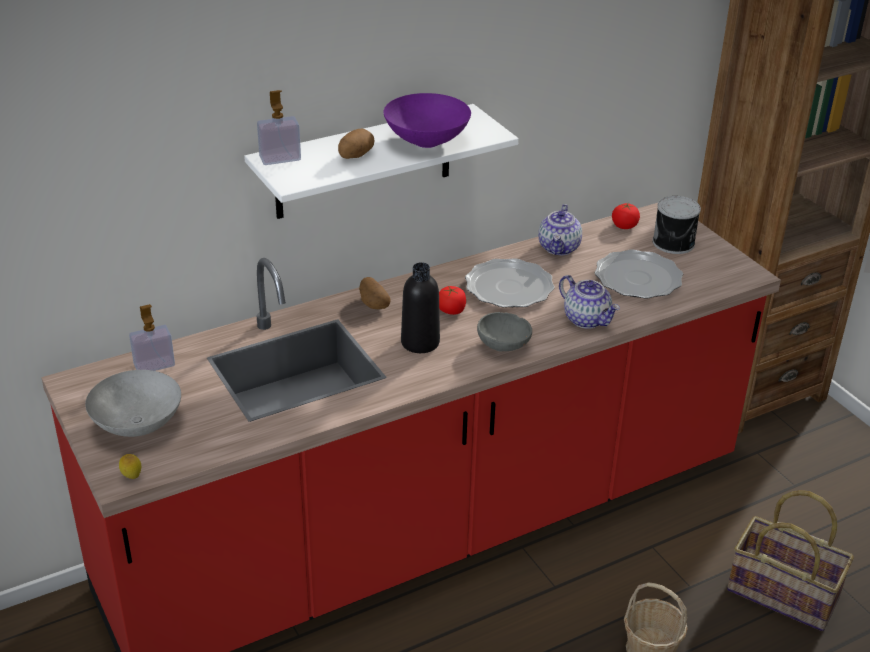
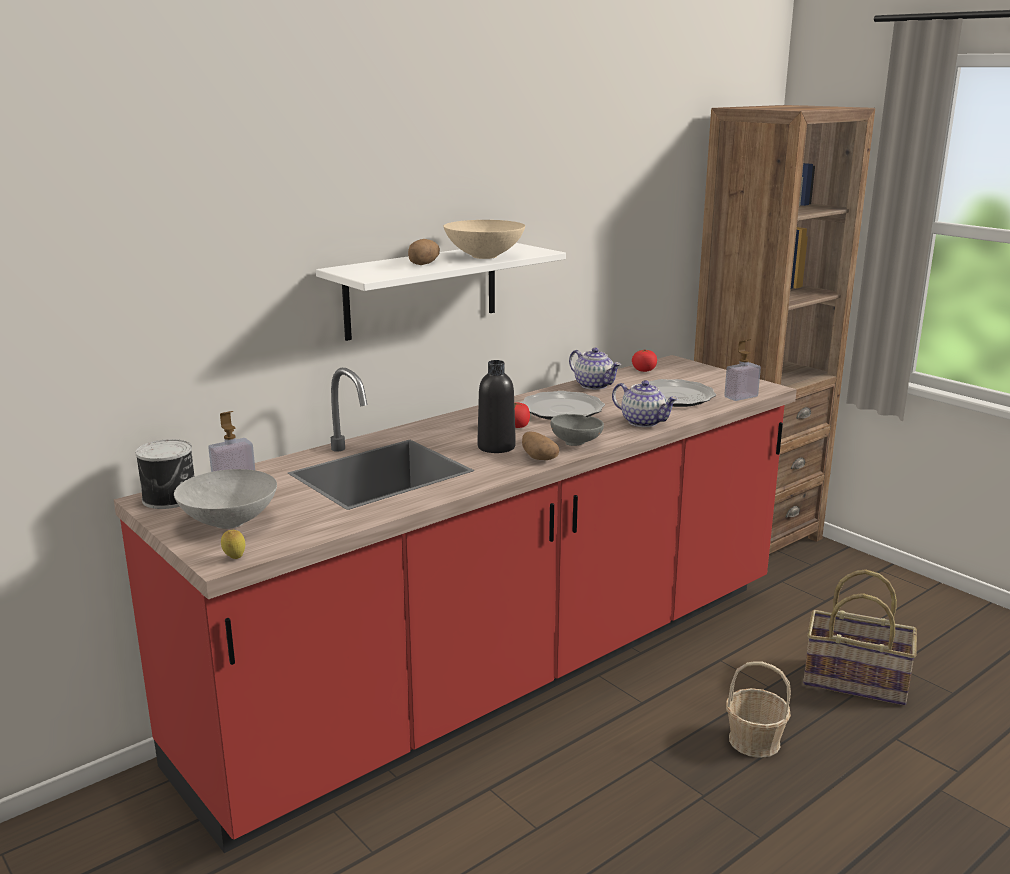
camera: 10 degrees left, 15 degrees down
soap dispenser [257,90,301,165] -> soap dispenser moved to [724,339,761,401]
potato [359,277,391,309] -> potato moved to [522,431,559,460]
purple bowl [383,93,471,148] -> beige bowl [444,220,525,259]
teapot [538,204,582,255] -> teapot turned 45 degrees counterclockwise [569,348,621,390]
can [653,196,701,254] -> can moved to [135,439,194,509]

